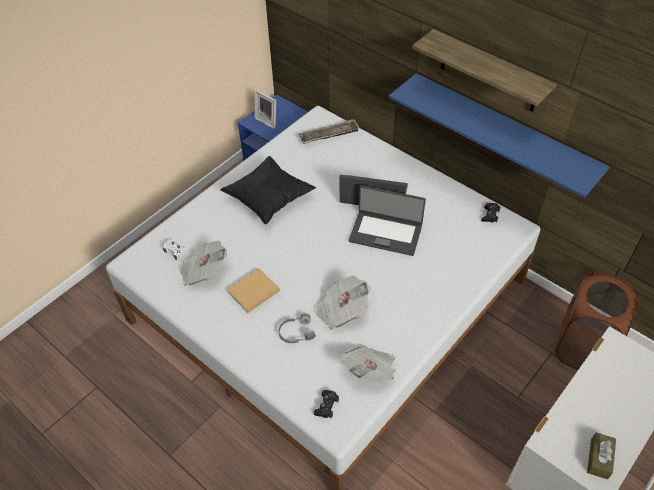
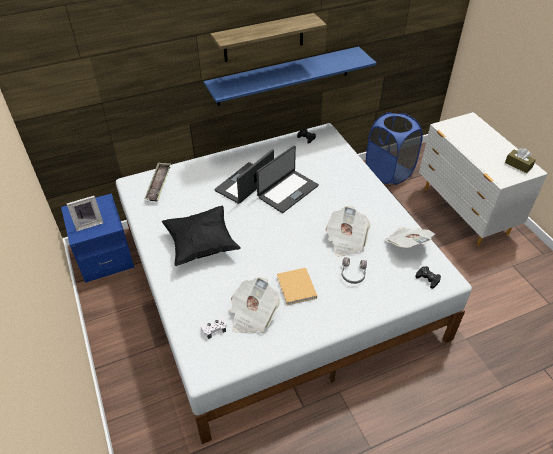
camera: 65 degrees left, 5 degrees down
brown laundry basket [554,273,639,370] -> blue laundry basket [366,112,423,185]

